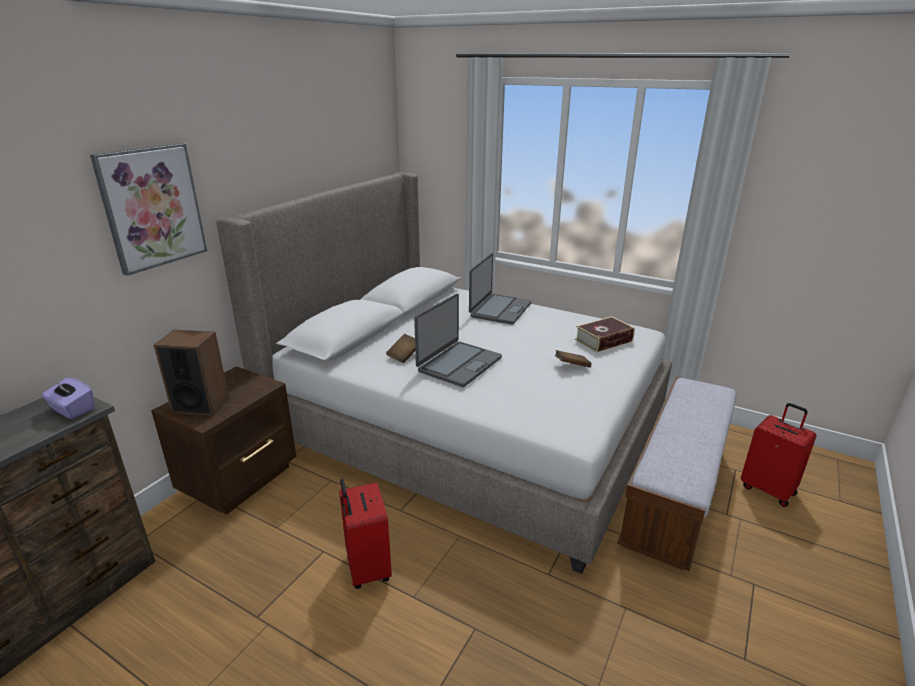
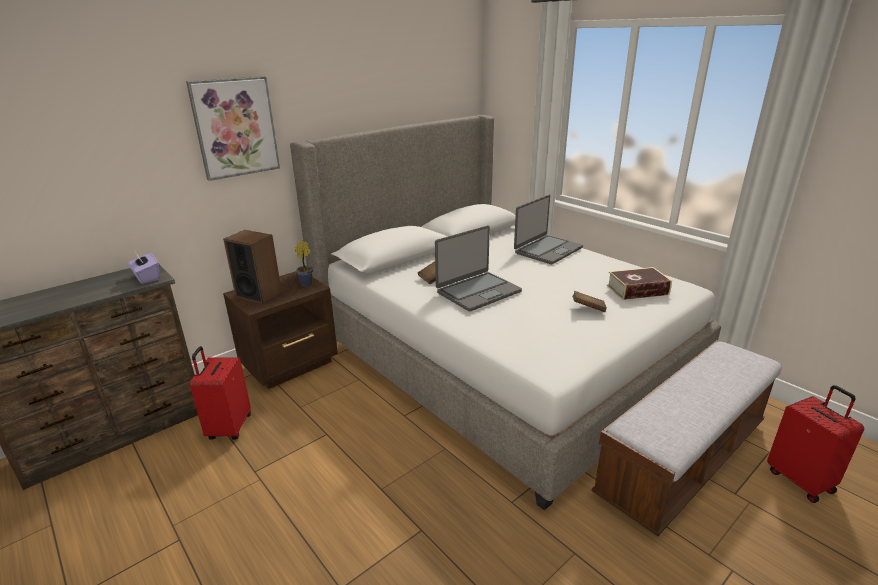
camera: 20 degrees right, 0 degrees up
red suitcase [339,479,392,589] -> red suitcase moved to [190,346,251,440]
none -> potted plant [295,240,313,286]

